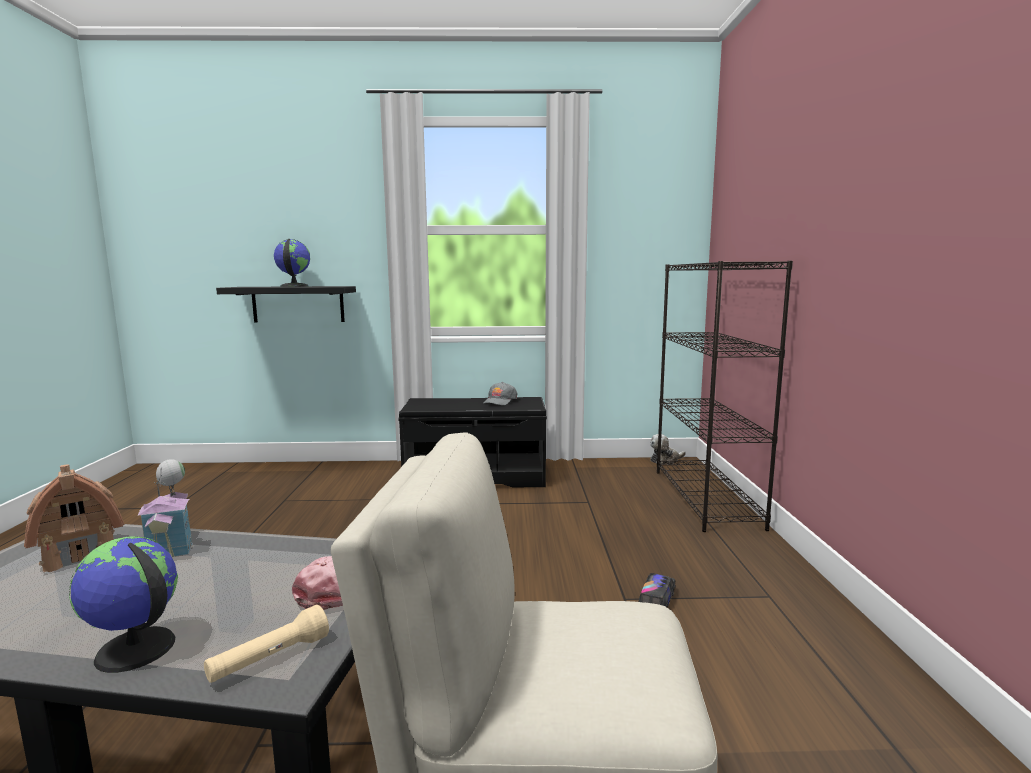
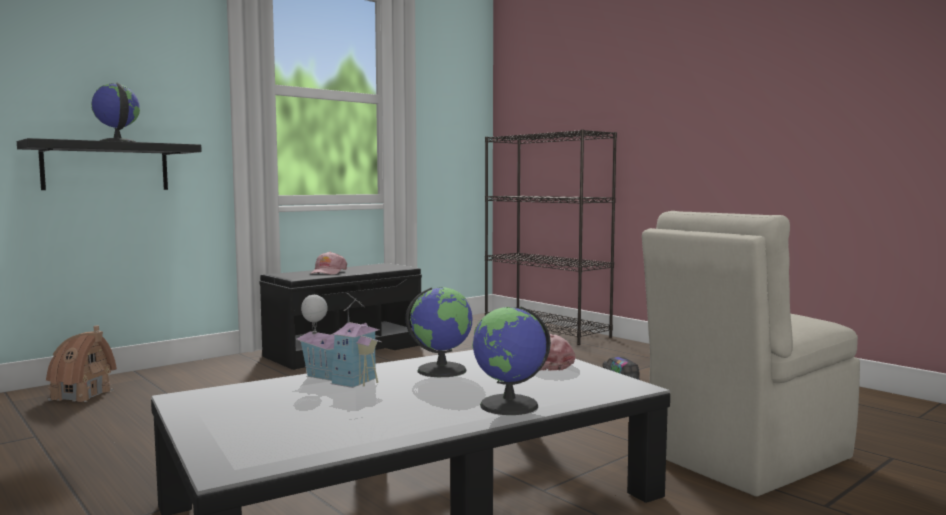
camera: 40 degrees left, 5 degrees down
toy house [24,464,124,574] -> toy house moved to [46,325,117,402]
beige flashlight [204,605,329,683] -> none
grey cap [483,382,518,405] -> none
plush toy [650,434,686,464] -> none
none -> pink cap [310,252,347,275]
none -> globe [406,287,473,377]

